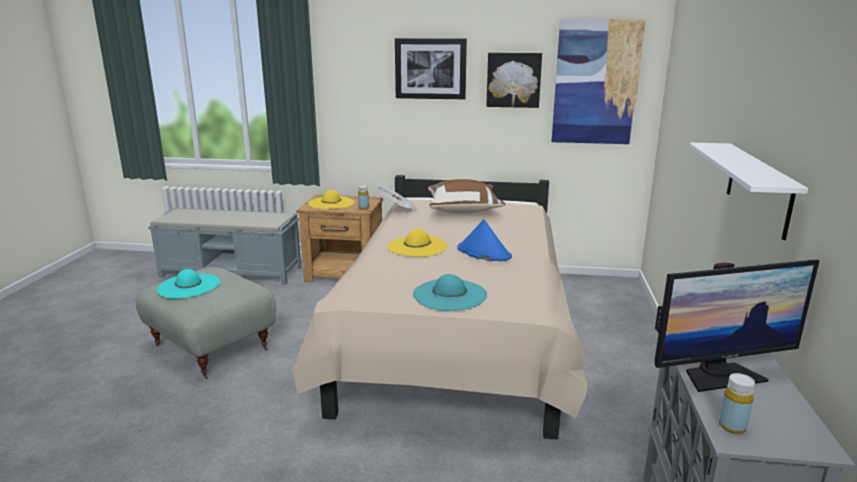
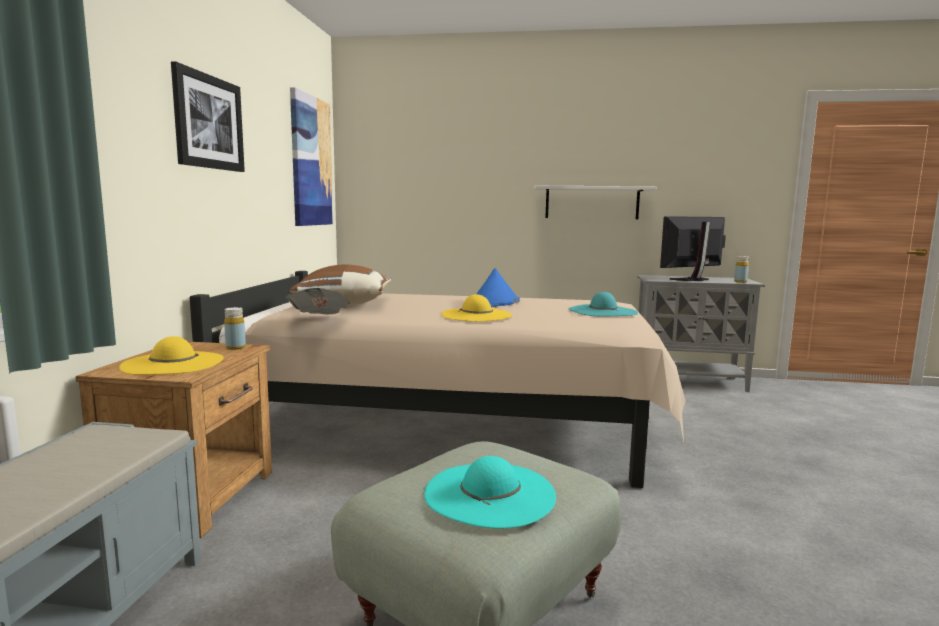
camera: 90 degrees left, 10 degrees down
picture [486,53,542,108] -> none
monitor [654,259,820,392] -> monitor turned 105 degrees counterclockwise [660,216,726,281]

